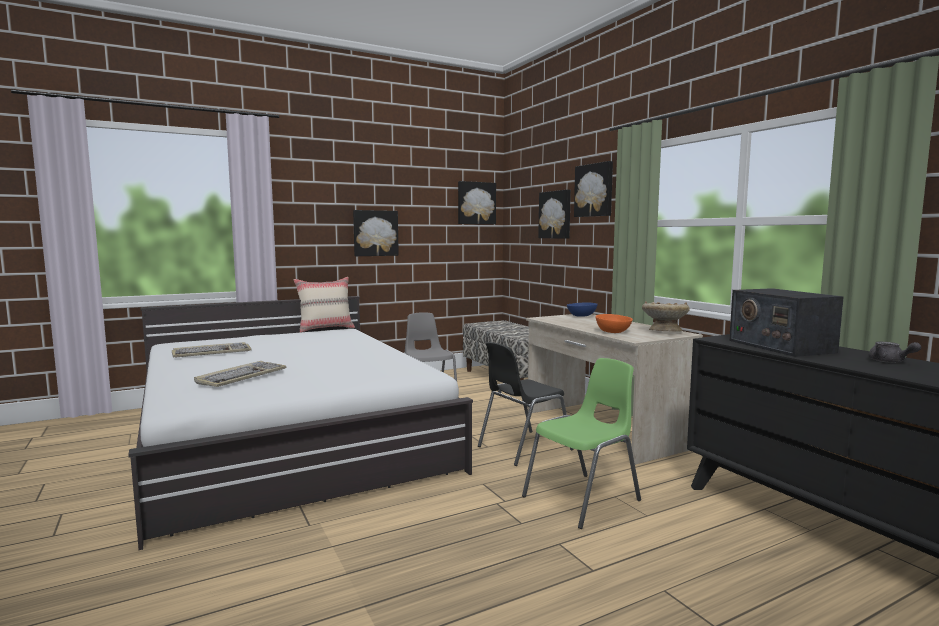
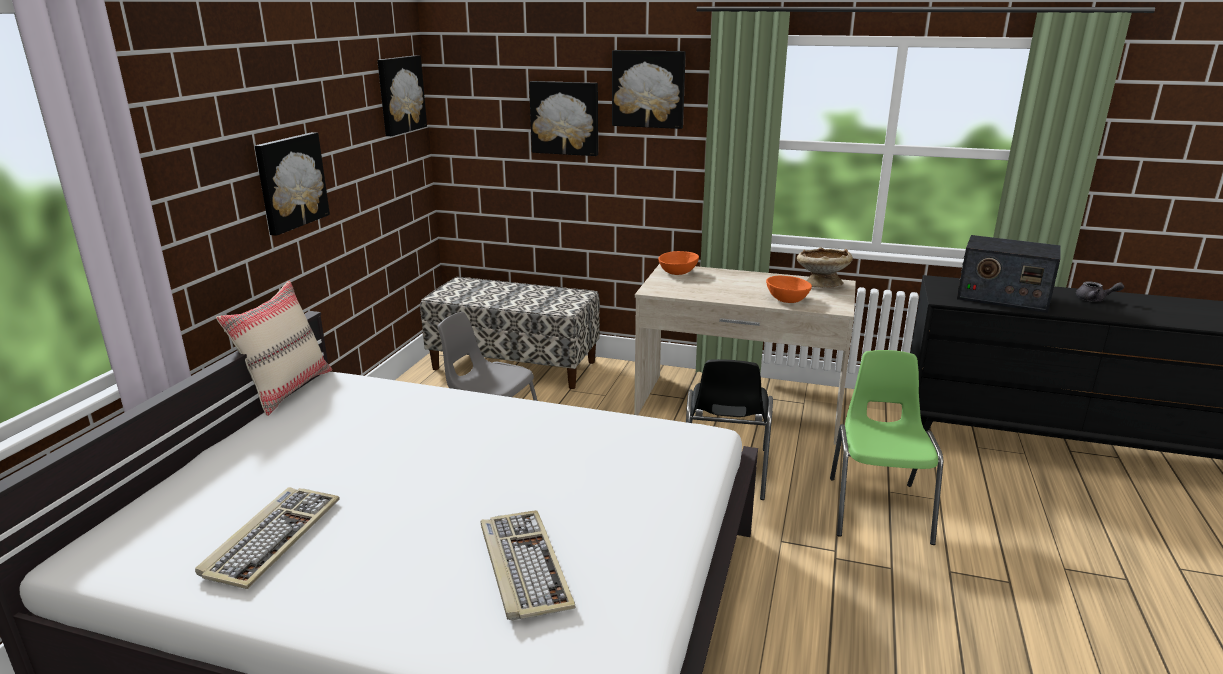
camera: 45 degrees left, 15 degrees up
blue bowl [567,302,597,317] -> orange bowl [658,251,699,275]

